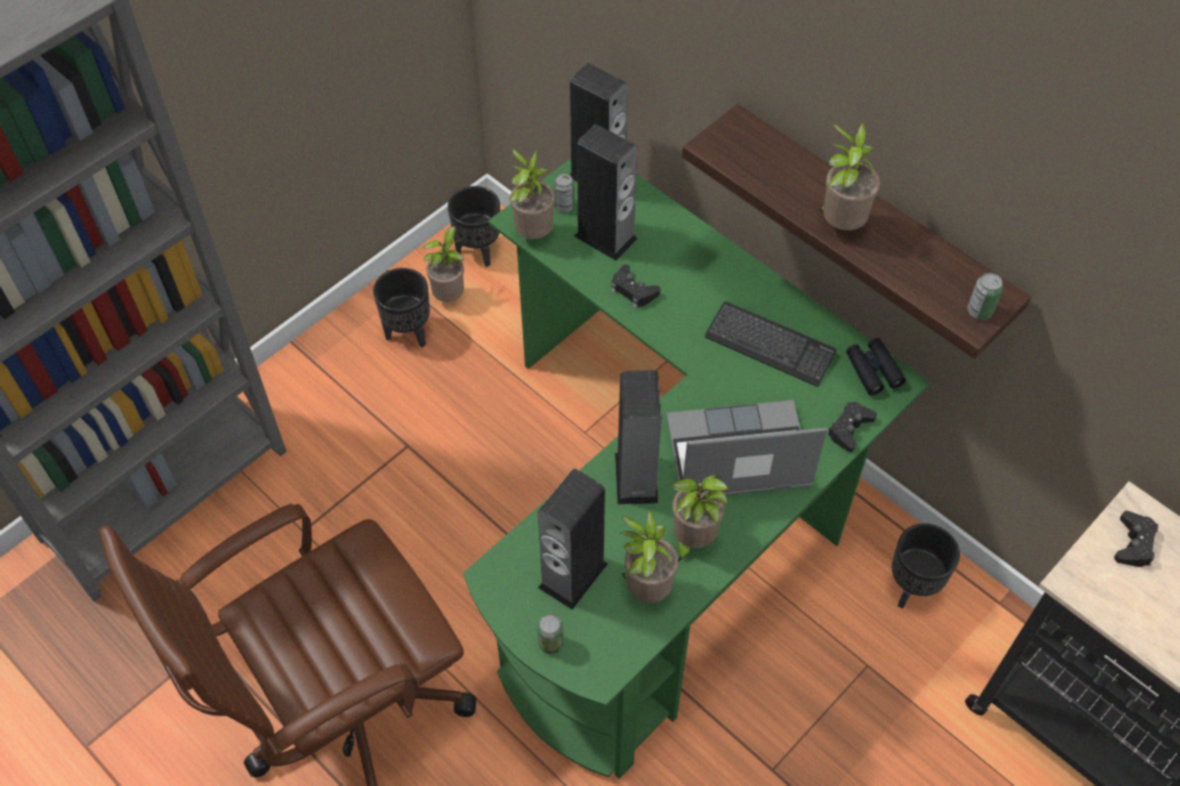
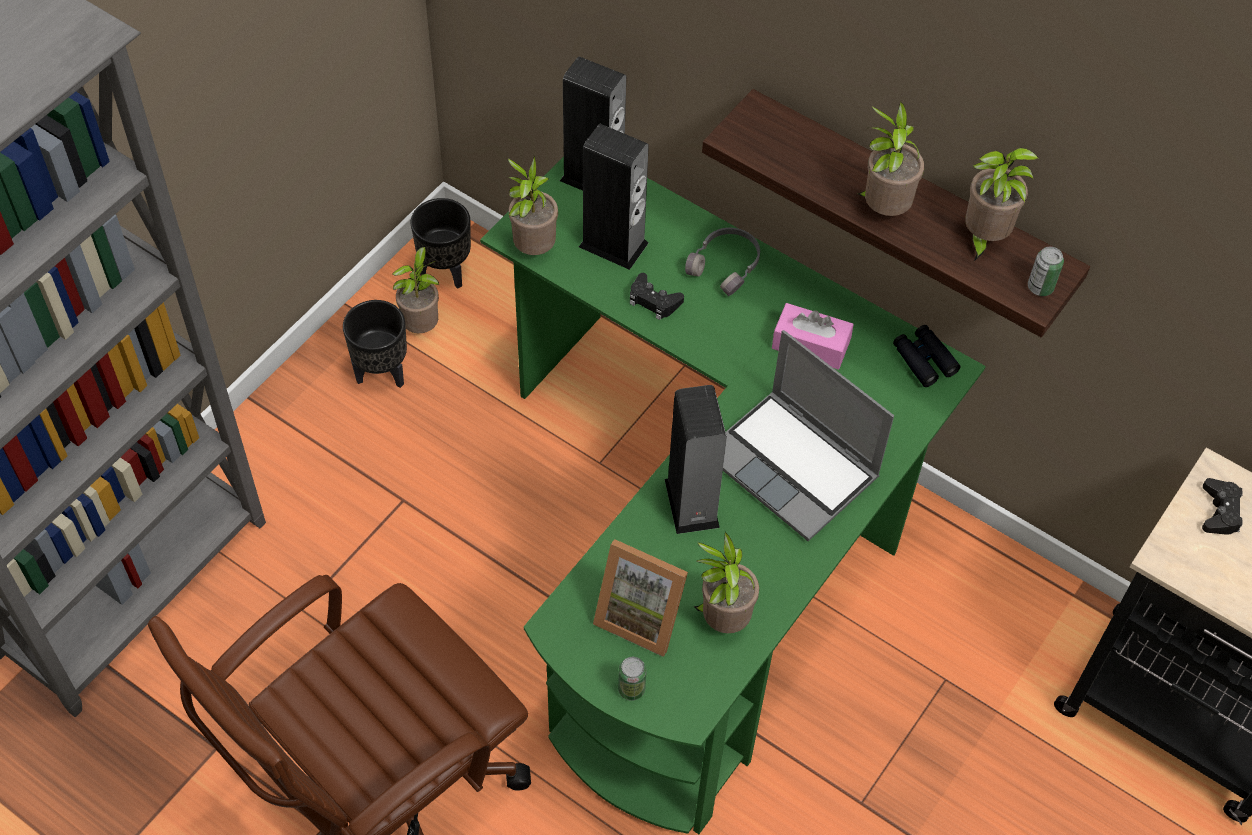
camera: 10 degrees left, 0 degrees up
speaker [538,469,608,610] -> picture frame [593,539,688,657]
can [553,173,575,212] -> none
laptop [666,400,827,495] -> laptop turned 120 degrees counterclockwise [723,330,894,541]
potted plant [671,475,729,562] -> potted plant moved to [965,148,1039,262]
keyboard [704,301,837,387] -> pink tissue box [772,303,854,370]
black game controller [827,402,877,452] -> none
black planter [892,524,960,609] -> none
none -> grey headphones [685,228,760,296]

